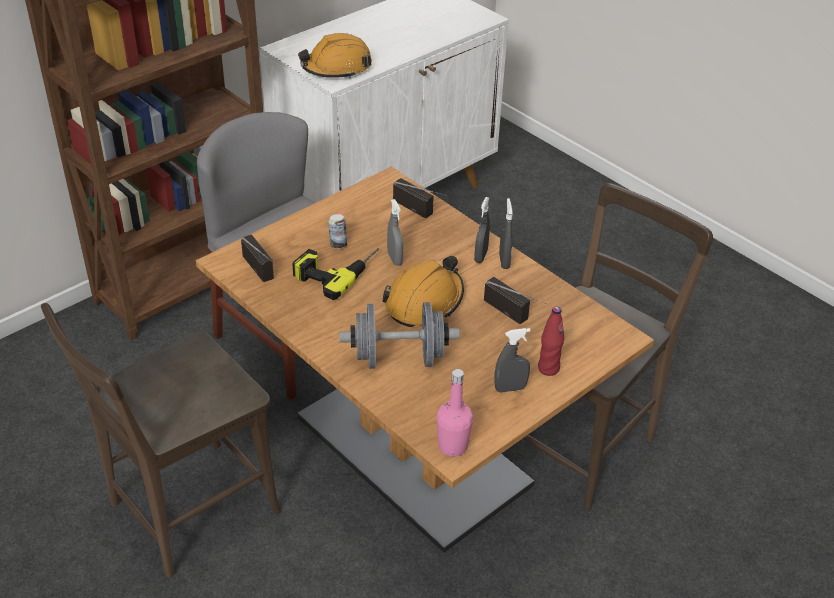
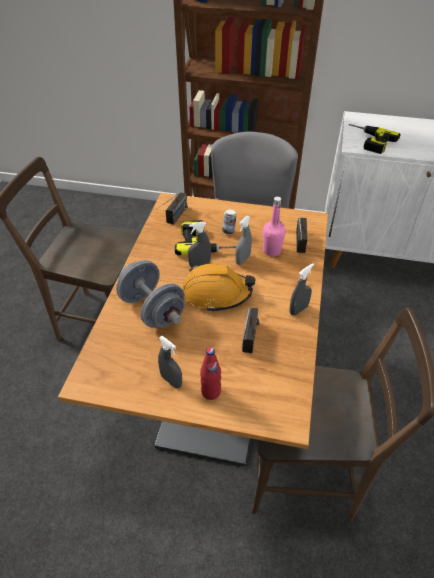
camera: 55 degrees right, 5 degrees up
orange hard hat [298,33,372,79] -> power drill [349,124,401,154]
pink bottle [436,369,473,457] -> pink bottle moved to [263,196,286,256]
grey spray bottle [474,197,490,263] -> grey spray bottle moved to [188,222,211,268]

